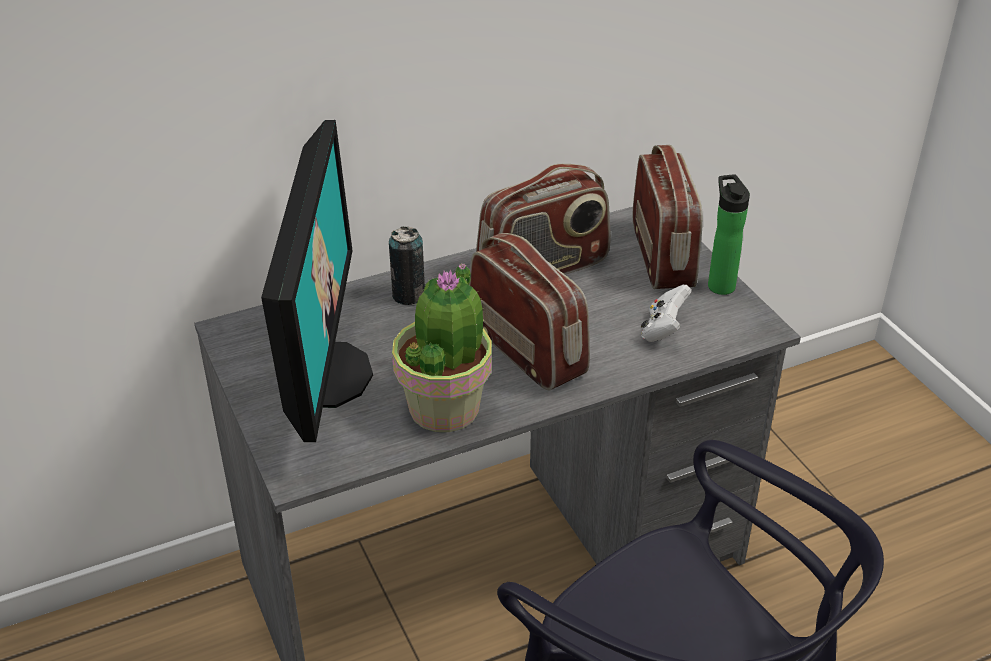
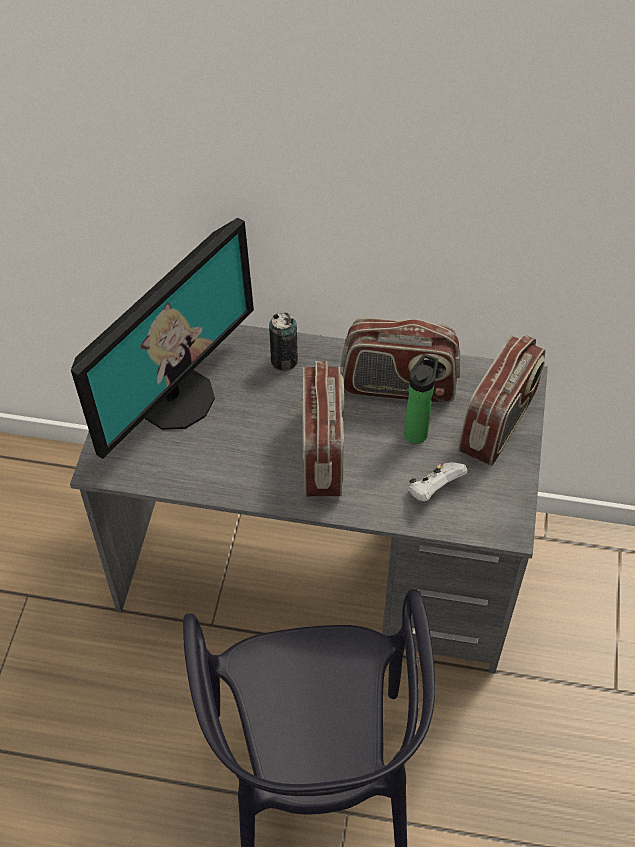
camera: 35 degrees right, 15 degrees up
potted plant [392,264,492,432] -> none
bottle [708,174,750,295] -> bottle moved to [404,354,438,444]

